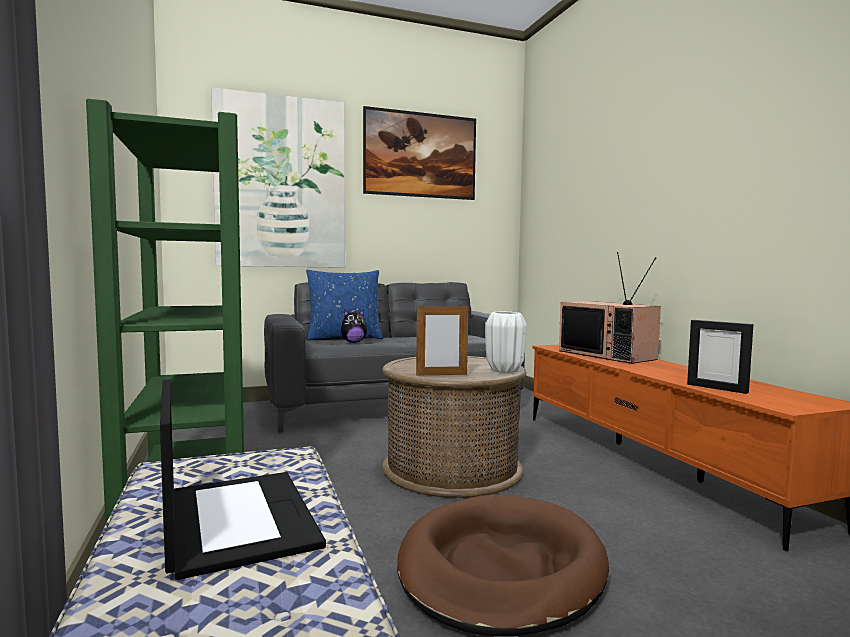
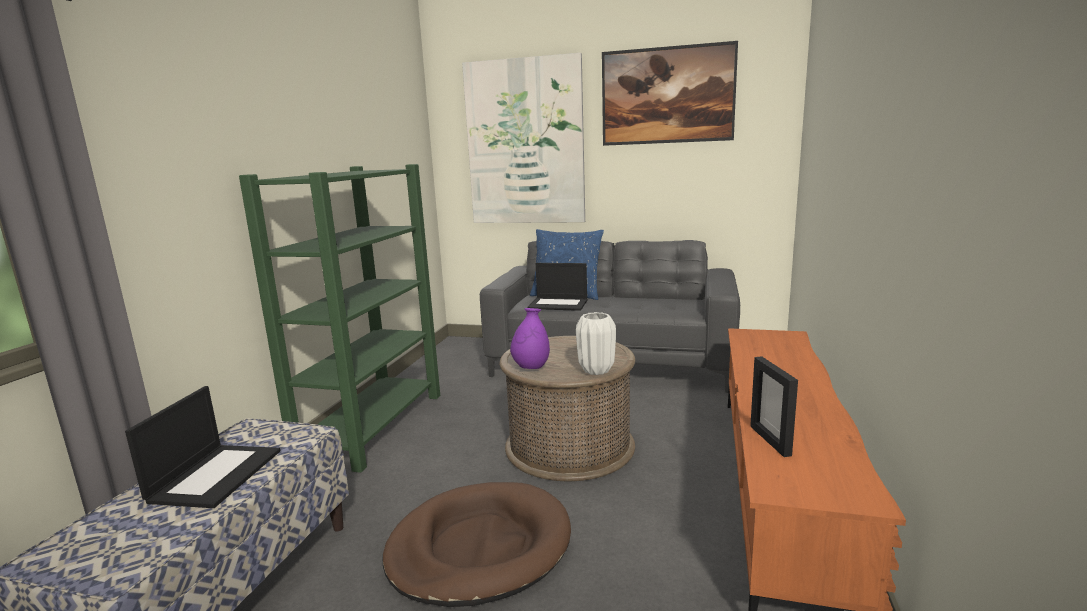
camera: 35 degrees right, 10 degrees up
plush toy [341,309,367,343] -> laptop [527,263,587,311]
picture frame [416,304,468,376] -> purple vase [510,308,550,369]
television [559,252,661,364] -> none

